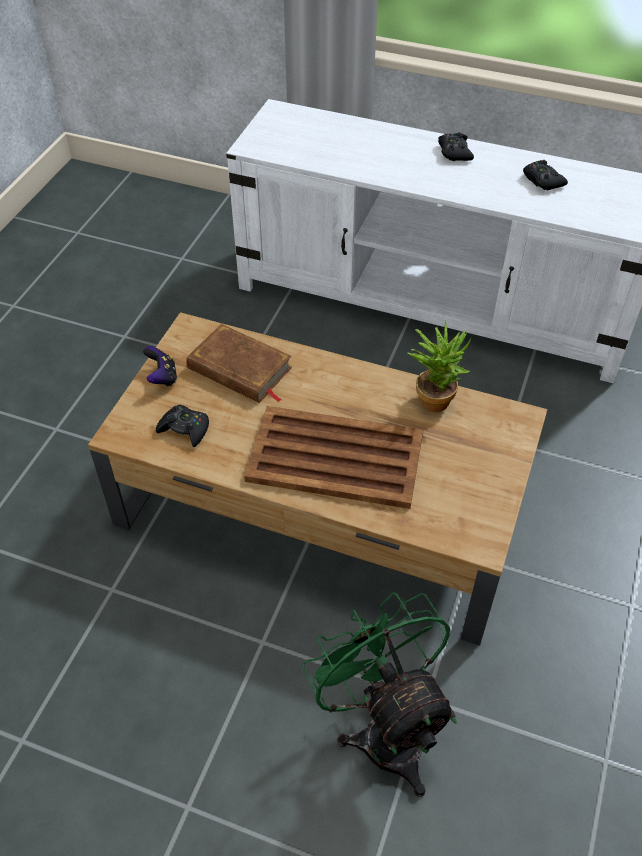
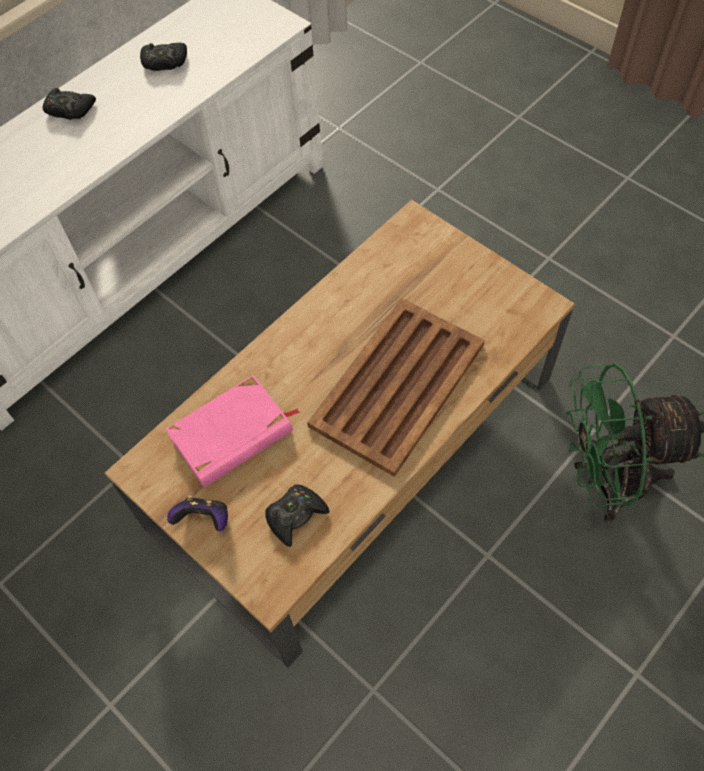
camera: 65 degrees left, 10 degrees up
brown book [186,324,292,403] -> pink book [166,375,299,488]
potted plant [407,321,473,413] -> none

